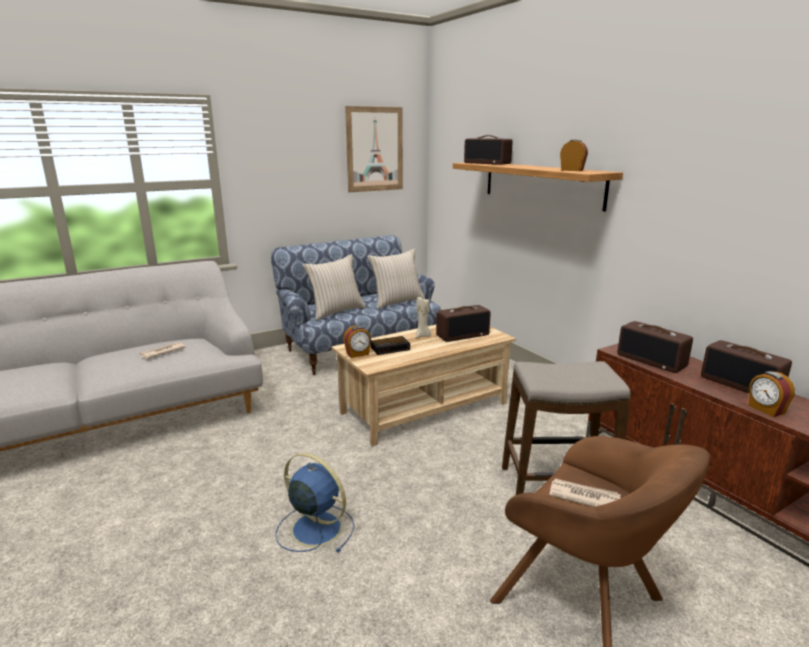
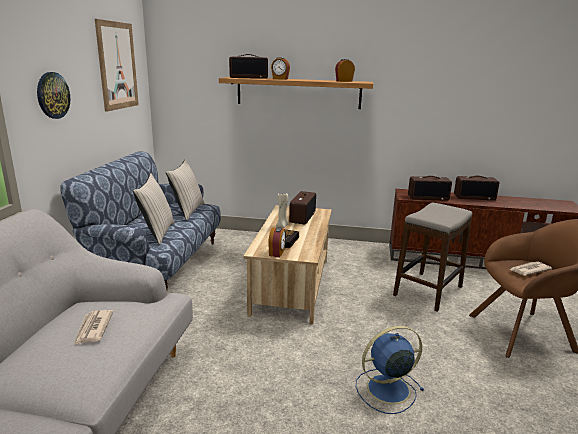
camera: 50 degrees left, 0 degrees up
alarm clock [749,371,795,417] -> alarm clock moved to [271,57,290,80]
none -> wall clock [37,72,70,119]

